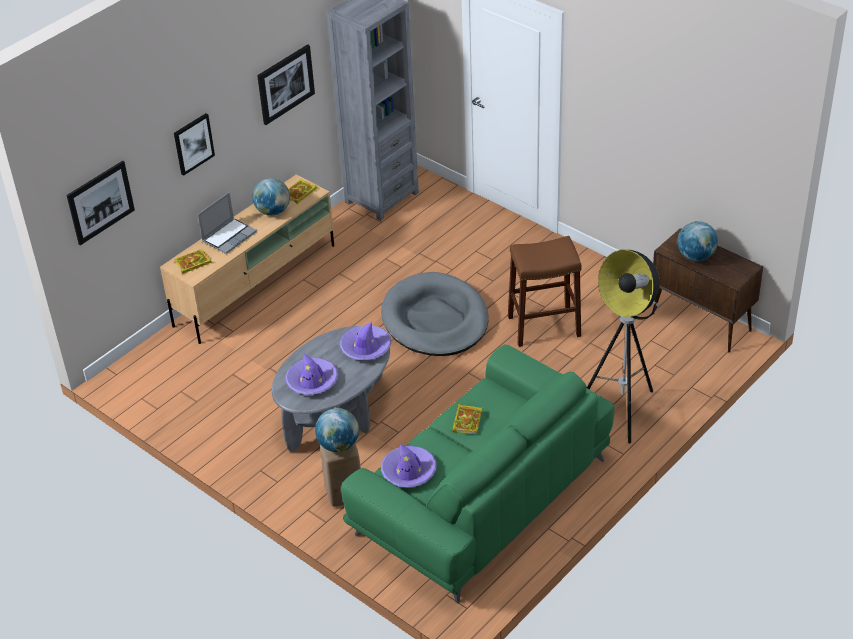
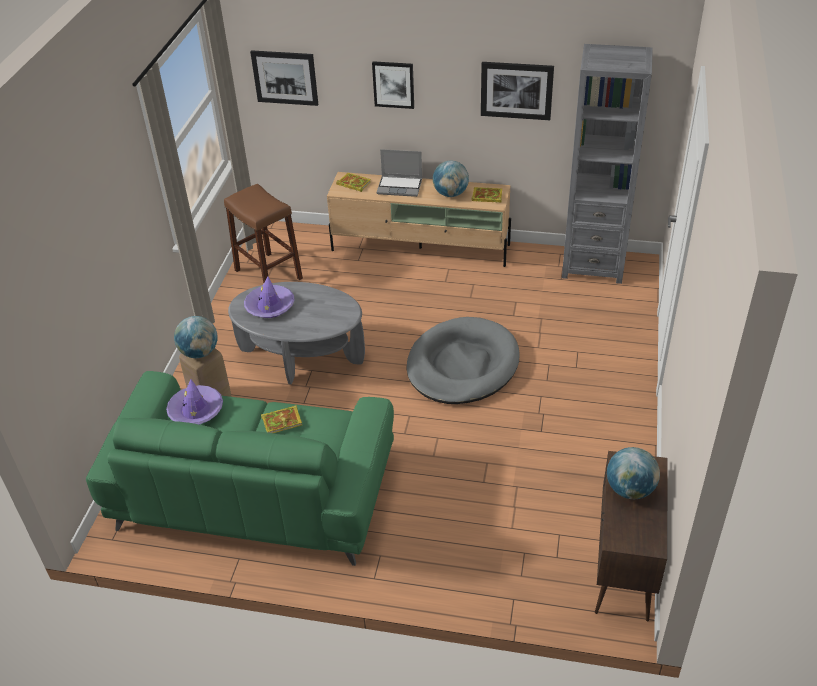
camera: 60 degrees right, 0 degrees up
purple hat [340,322,391,361] -> none
brown stool [508,236,582,347] -> brown stool moved to [224,184,303,284]
floor lamp [587,250,660,444] -> none

